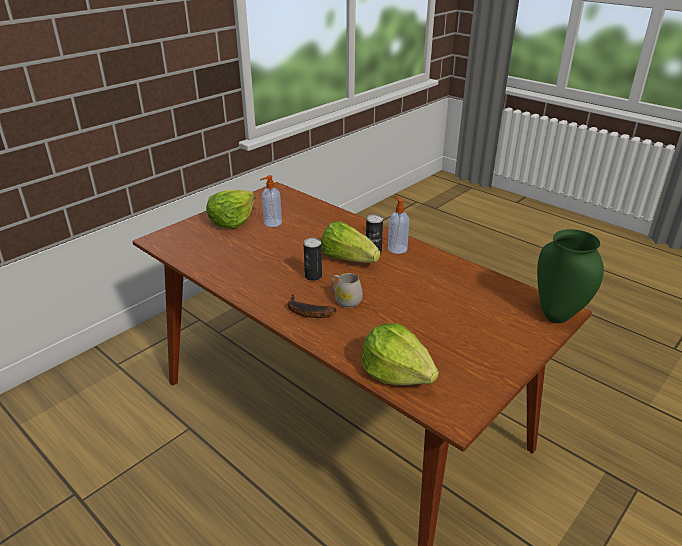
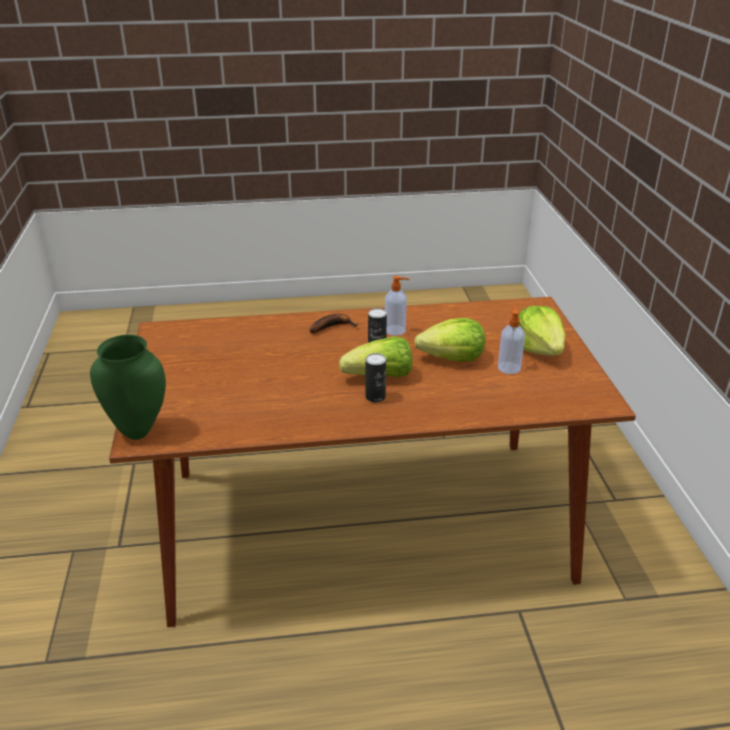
camera: 130 degrees right, 0 degrees up
white mug [331,273,363,308] -> none
lettuce [361,323,439,385] -> lettuce moved to [414,318,485,361]
soap dispenser [388,195,409,254] -> soap dispenser moved to [385,276,409,336]

